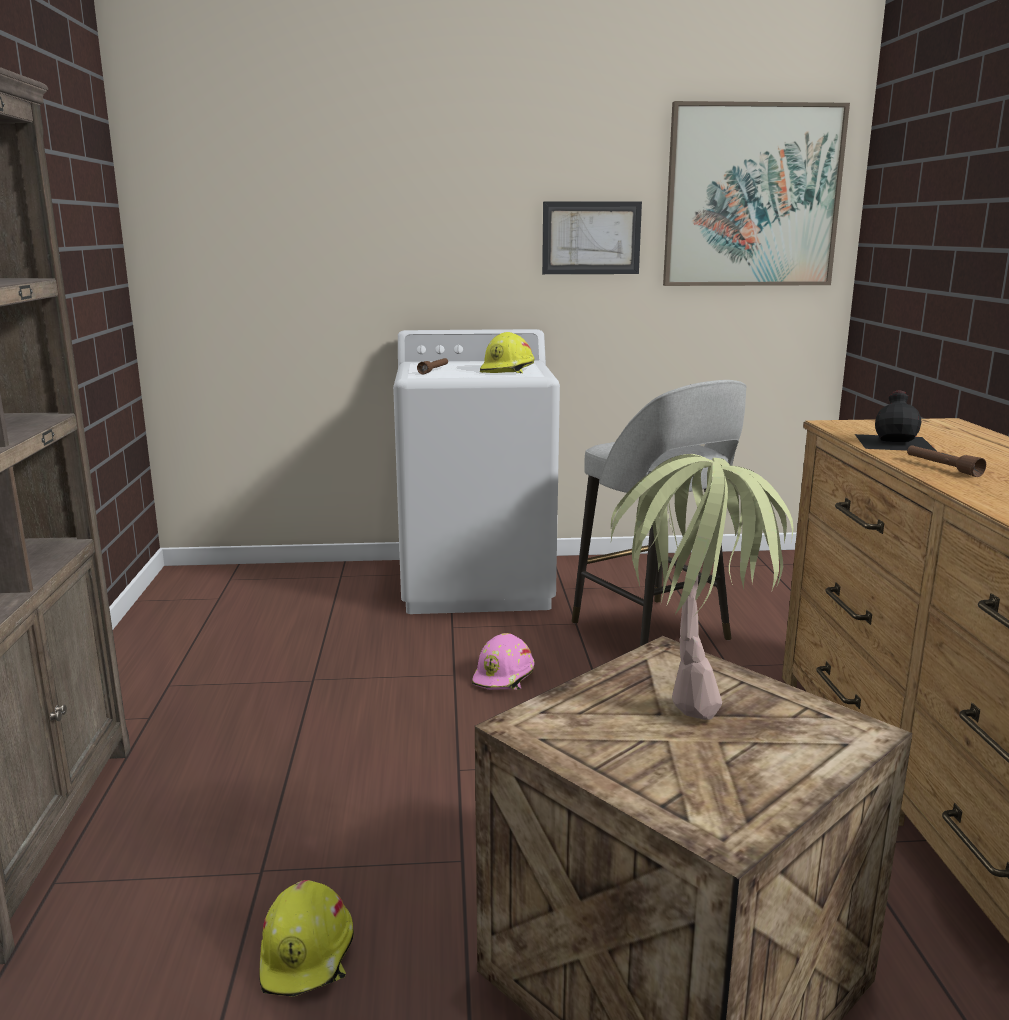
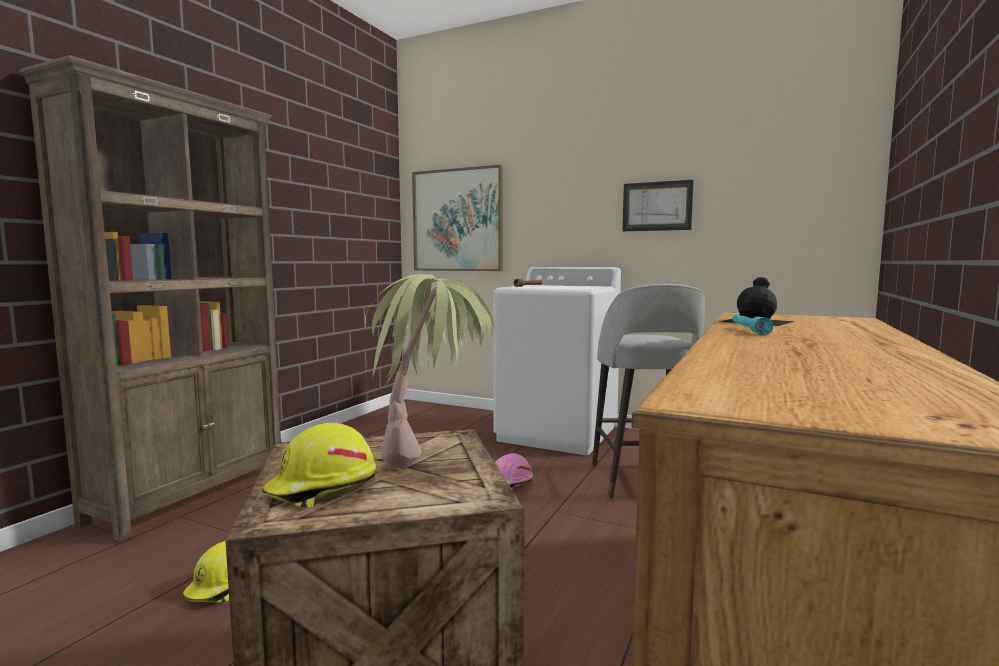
camera: 30 degrees right, 10 degrees down
yellow hard hat [480,332,535,373] -> yellow hard hat moved to [262,422,376,508]
picture [663,101,850,286] -> picture moved to [412,165,503,271]
brown flashlight [907,445,986,477] -> turquoise flashlight [732,315,773,335]

